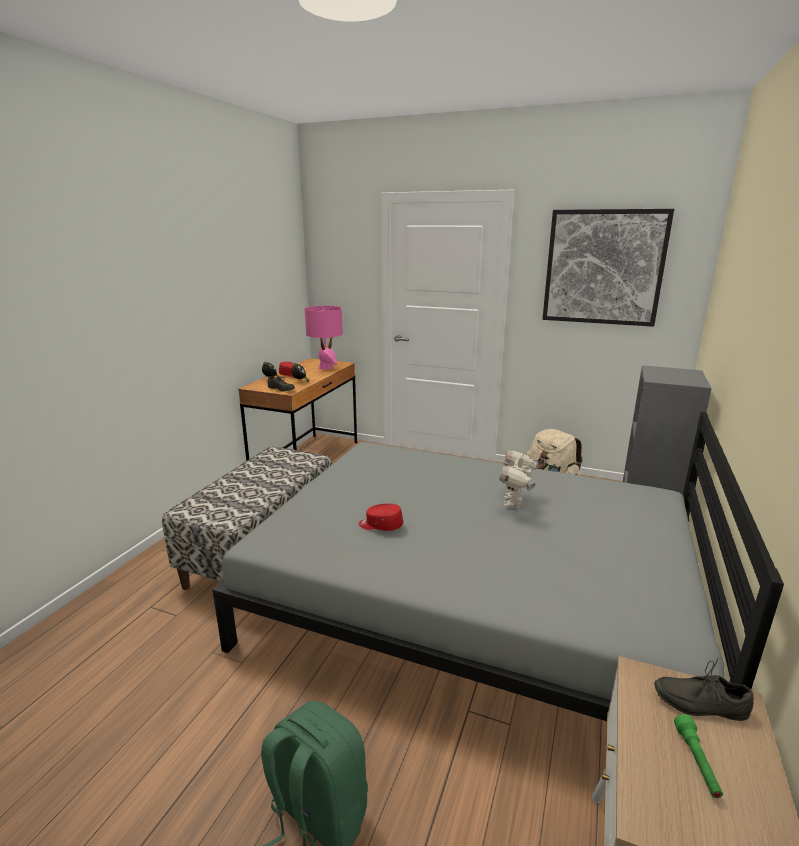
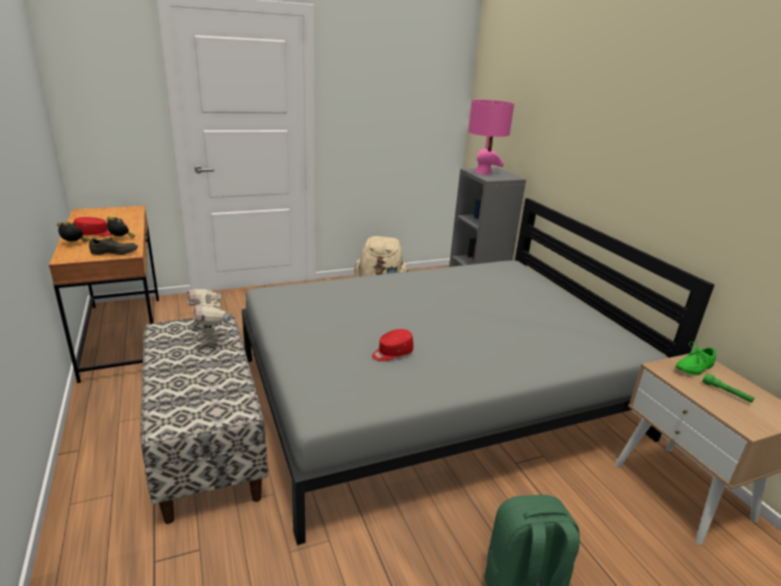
camera: 45 degrees left, 5 degrees up
pink table lamp [305,306,343,370] -> pink table lamp moved to [468,100,514,174]
toy robot [499,451,538,508] -> toy robot moved to [187,289,231,345]
picture [542,209,674,327] -> none
grey shoe [654,658,754,721] -> green shoe [675,338,716,376]

